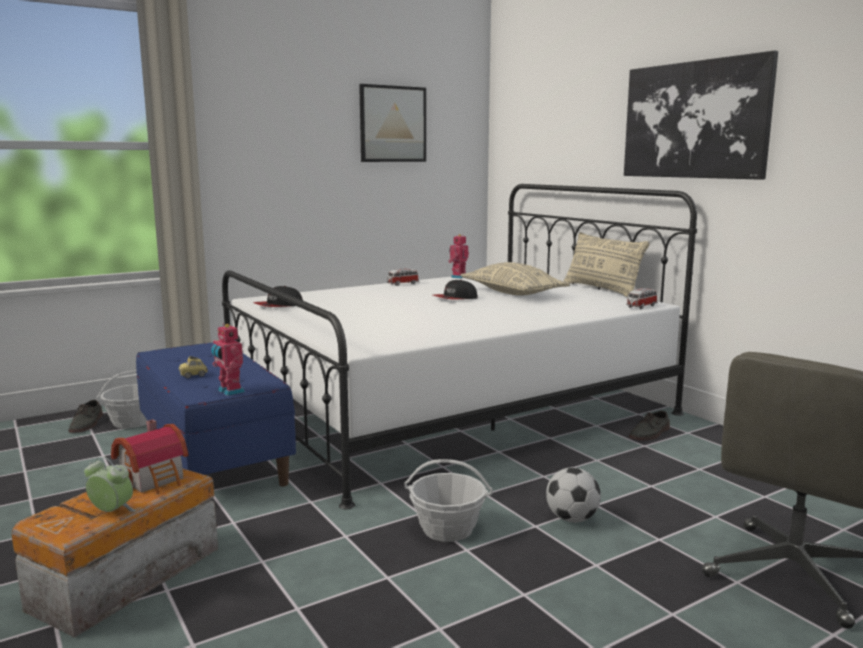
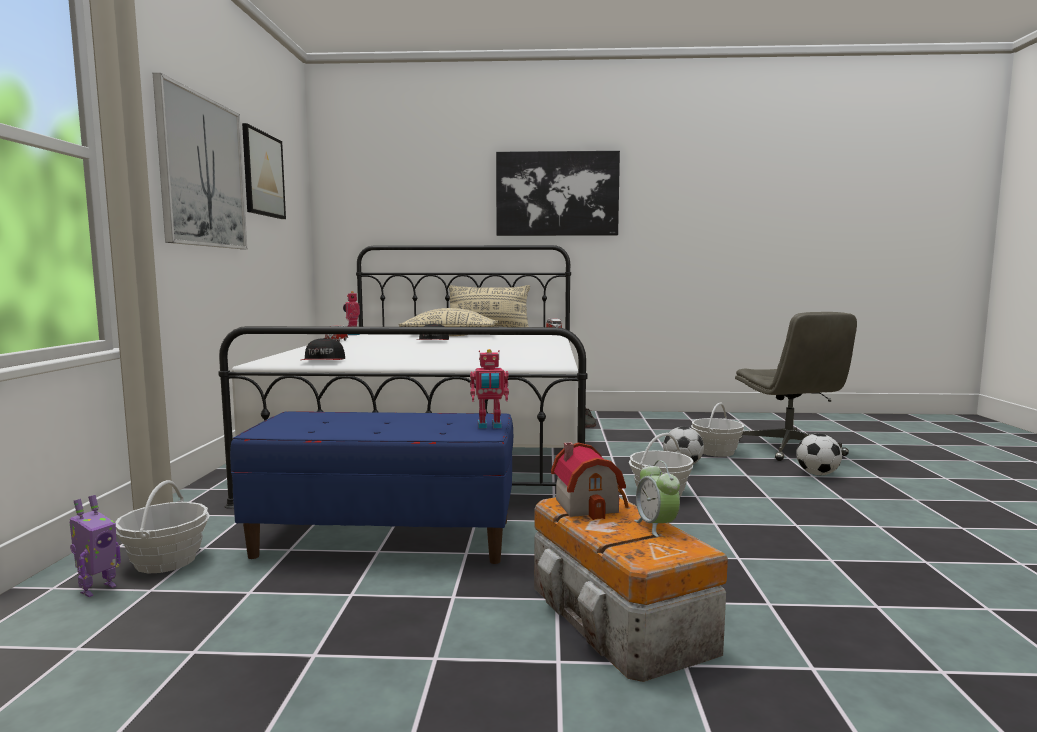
camera: 55 degrees left, 5 degrees down
grey shoe [69,400,103,433] -> toy robot [70,495,121,597]
alarm clock [84,457,136,512] -> alarm clock turned 75 degrees counterclockwise [634,460,680,537]
toy car [179,356,208,378] -> none
none -> picture [153,73,247,249]
none -> basket [691,403,744,457]
none -> football [796,434,842,475]

